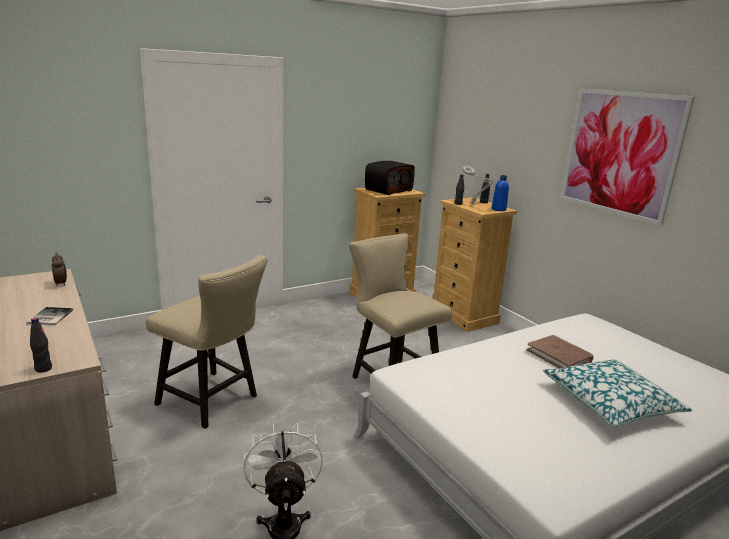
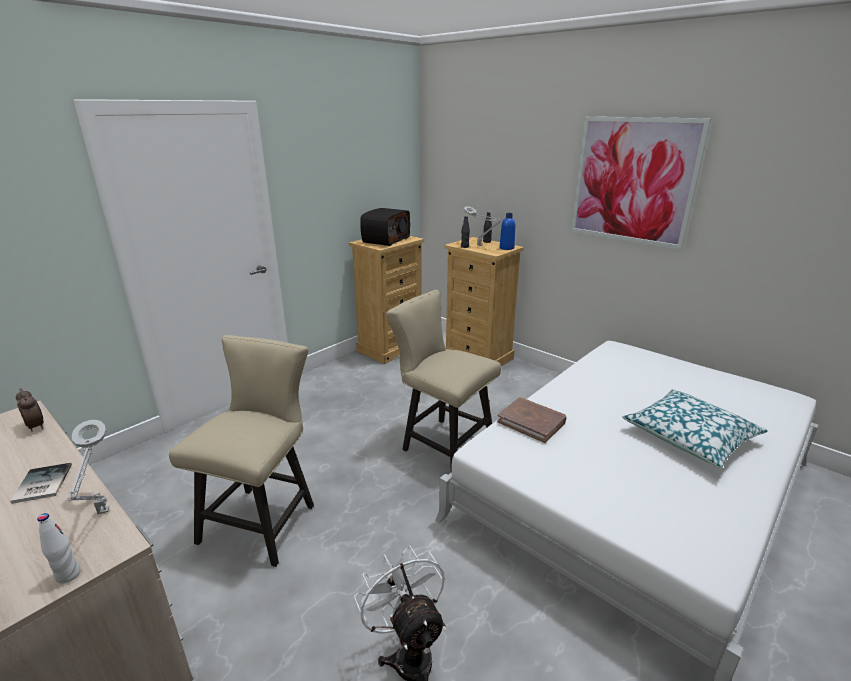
camera: 15 degrees left, 5 degrees up
black bottle [30,317,52,373] -> white bottle [37,513,81,583]
beige chair [146,255,268,429] -> beige chair turned 90 degrees counterclockwise [169,335,314,567]
brown book [527,335,593,369] -> brown book moved to [497,397,566,443]
none -> grey table lamp [68,420,109,514]

